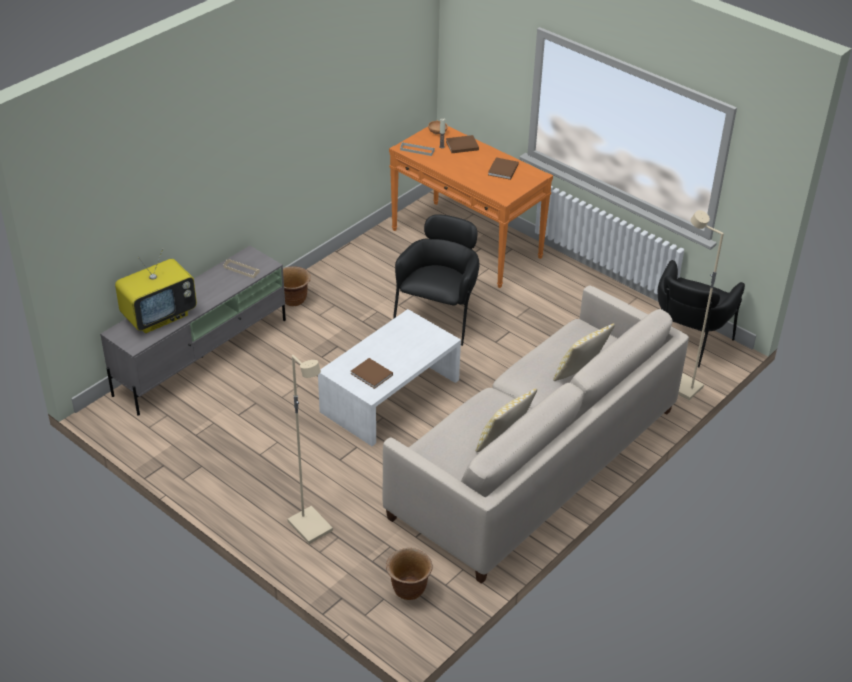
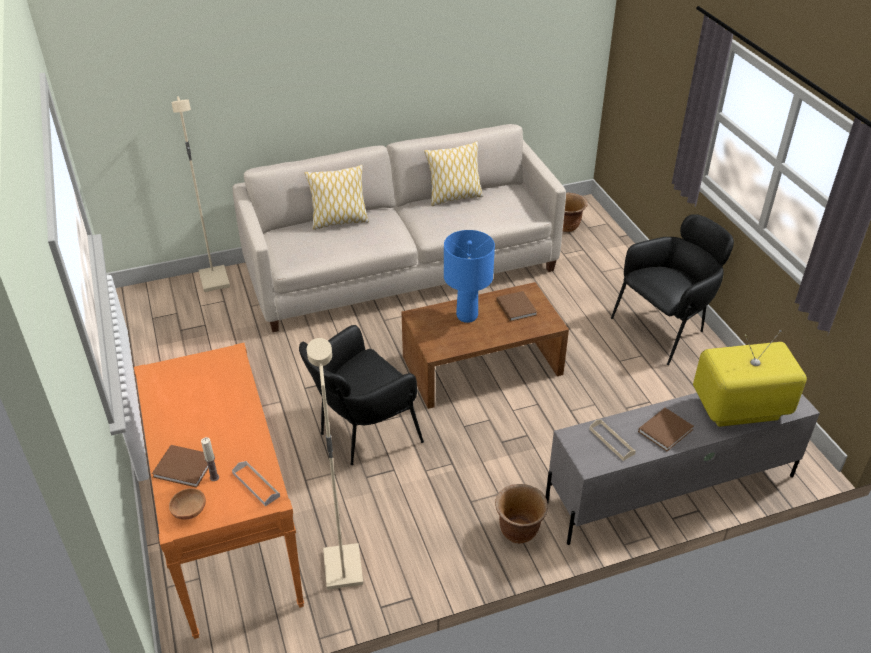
camera: 150 degrees left, 0 degrees up
beige floor lamp [287,355,333,544] -> beige floor lamp moved to [307,338,363,590]
white coffee table [318,309,461,446] -> brown coffee table [402,282,569,409]
brown book [488,157,519,180] -> brown book moved to [638,408,694,451]
black armchair [658,260,745,368] -> black armchair moved to [611,214,734,365]
none -> blue table lamp [444,230,495,323]

